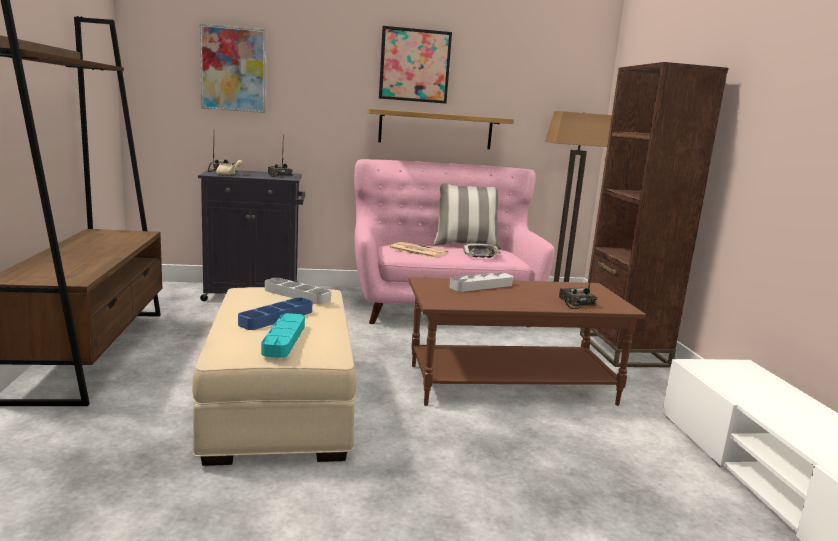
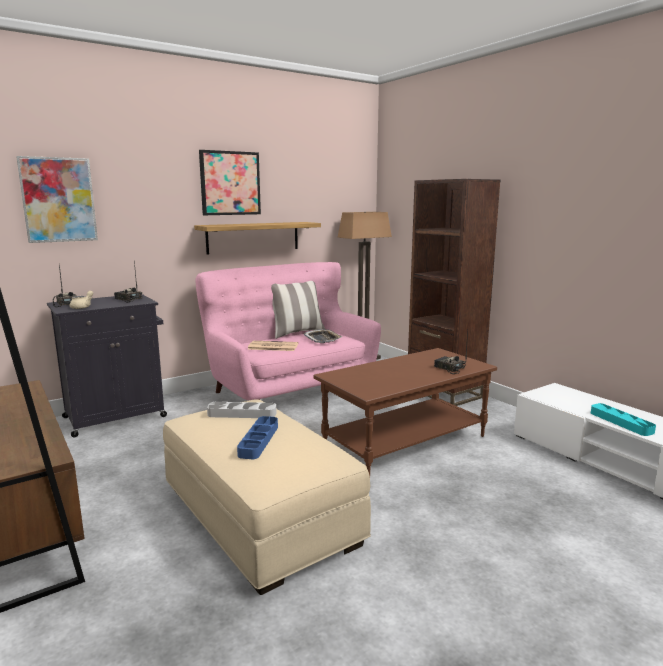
camera: 25 degrees left, 0 degrees up
turquoise tray [261,313,305,358] -> turquoise tray moved to [591,403,656,436]
grey tray [450,272,513,292] -> none

